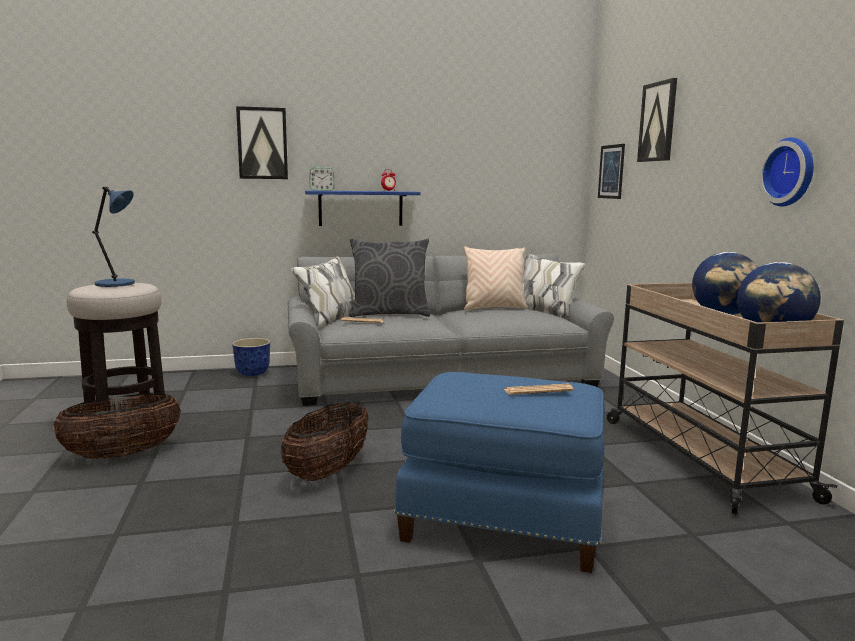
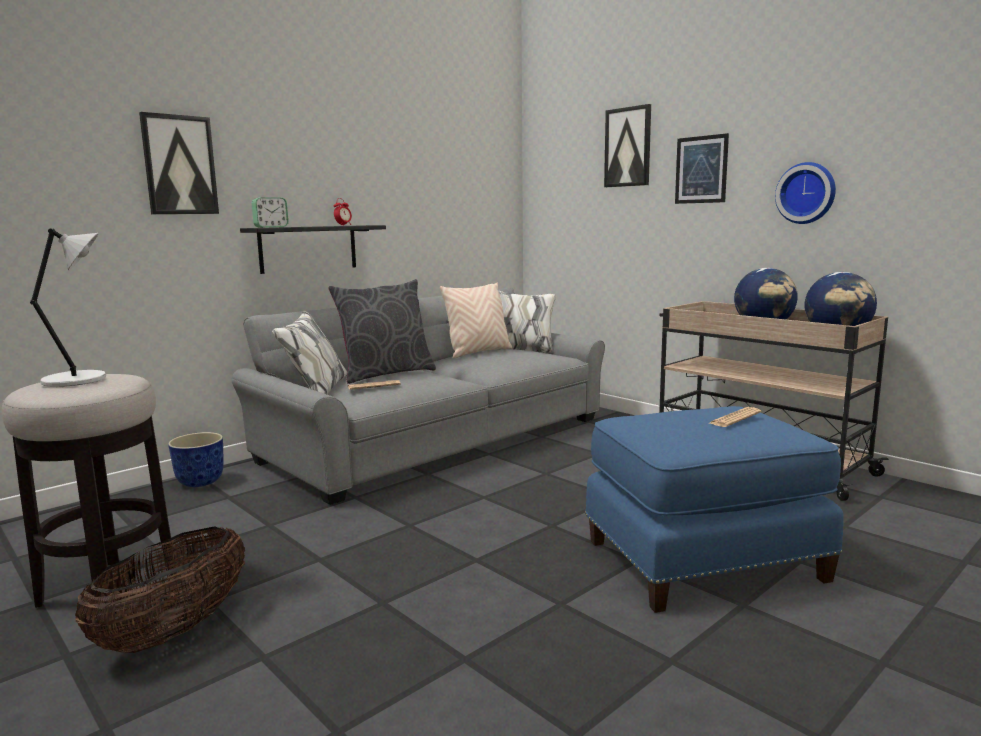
camera: 30 degrees left, 0 degrees up
blue table lamp [92,187,135,287] -> grey table lamp [30,228,106,387]
basket [281,402,369,481] -> none
blue shelf [305,190,421,226] -> black shelf [240,225,386,274]
picture [598,144,625,199] -> picture moved to [675,133,729,204]

